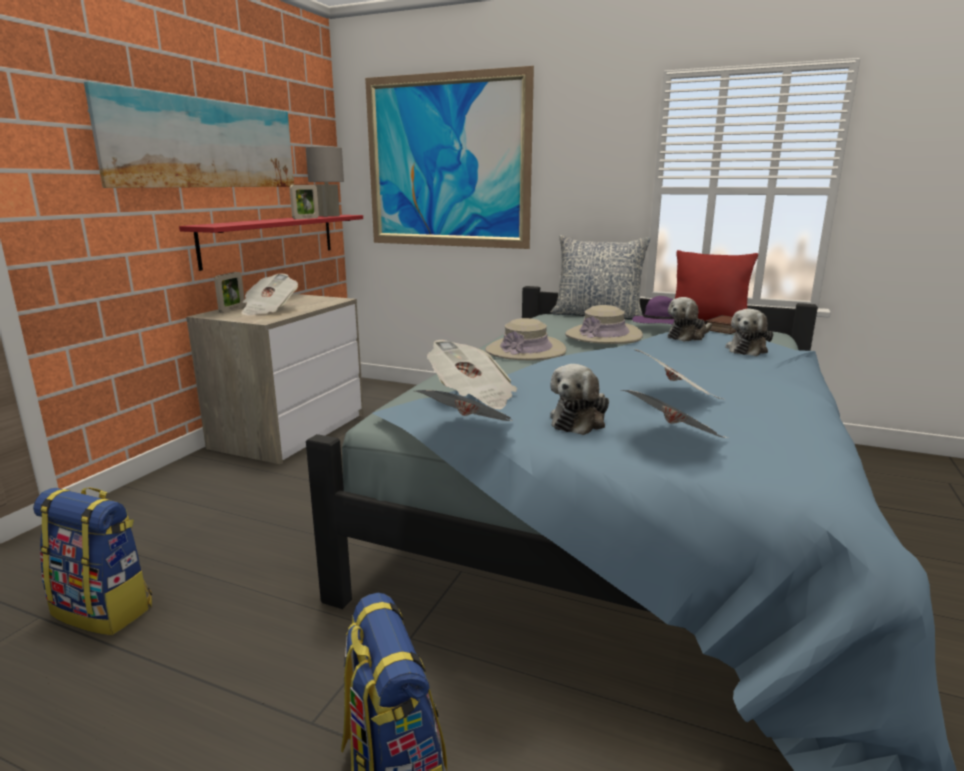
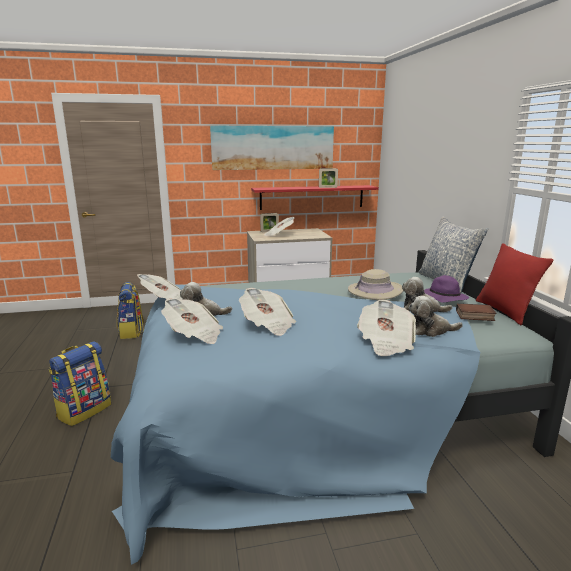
camera: 55 degrees right, 0 degrees up
grey table lamp [306,147,344,217] -> none
picture [365,66,534,249] -> none
newspaper [427,340,517,410] -> newspaper moved to [357,300,416,356]
beige hat [485,318,566,360] -> none

